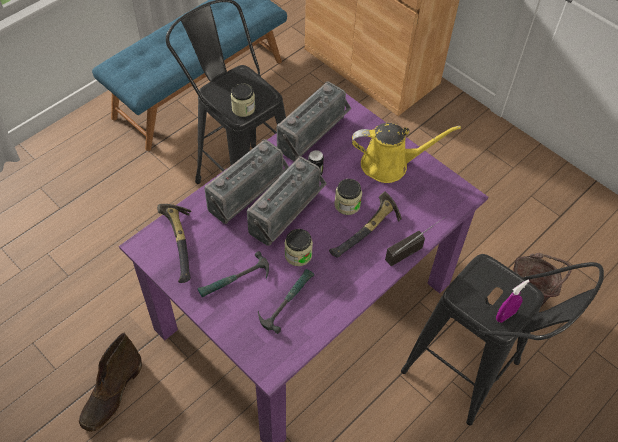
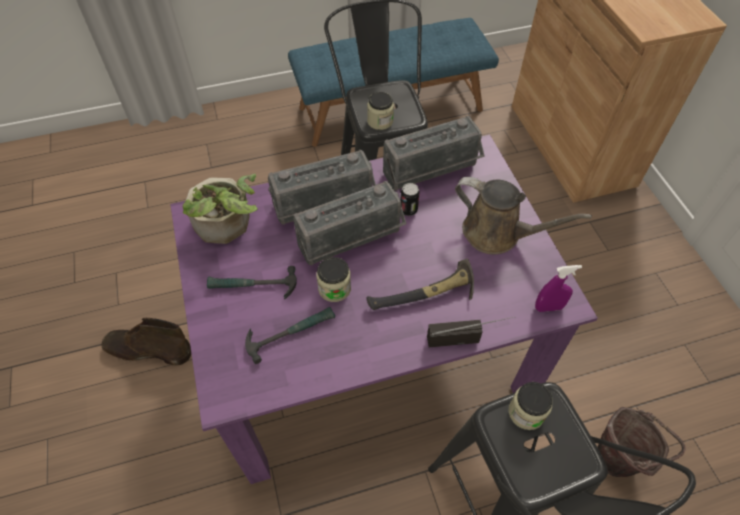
camera: 30 degrees right, 0 degrees up
brown boot [79,333,142,432] -> brown boot turned 45 degrees clockwise [102,318,191,366]
hammer [157,204,191,283] -> potted plant [183,174,258,244]
jar [335,179,362,215] -> jar moved to [508,382,553,430]
yellow watering can [352,123,461,183] -> brown watering can [455,177,592,254]
purple spray bottle [496,280,530,323] -> purple spray bottle moved to [535,265,582,312]

